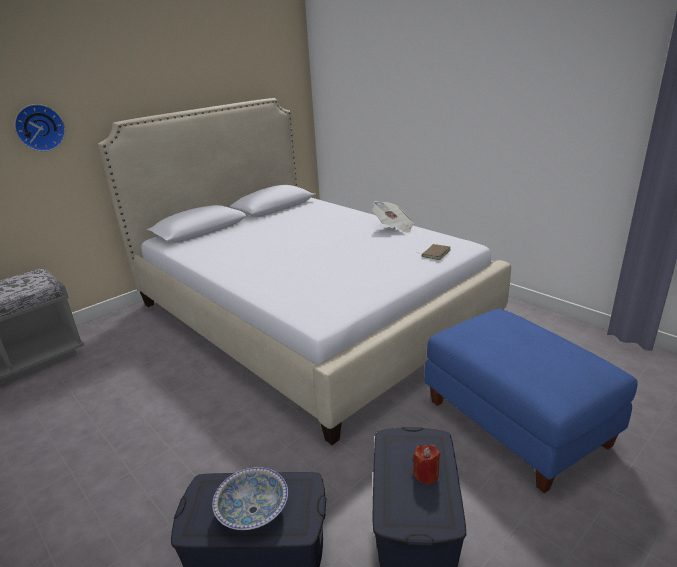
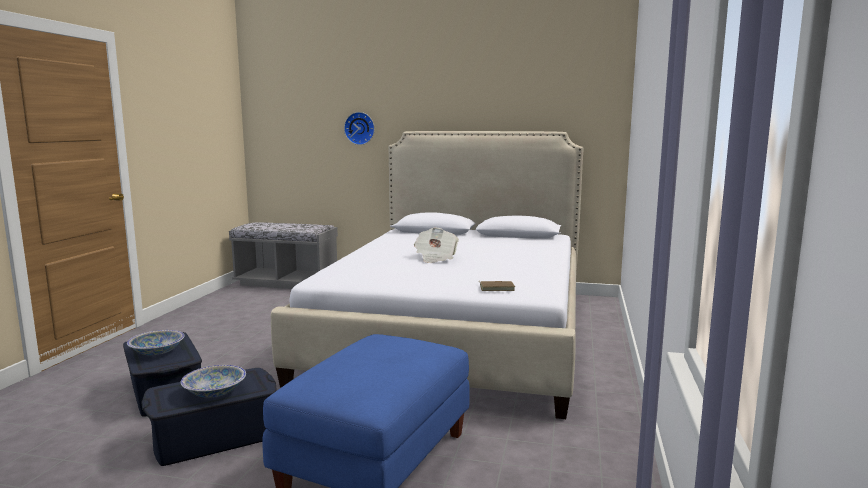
camera: 55 degrees right, 15 degrees down
newspaper [372,201,414,233] -> newspaper moved to [414,228,459,263]
red candle [413,445,440,485] -> bowl [181,365,246,398]

